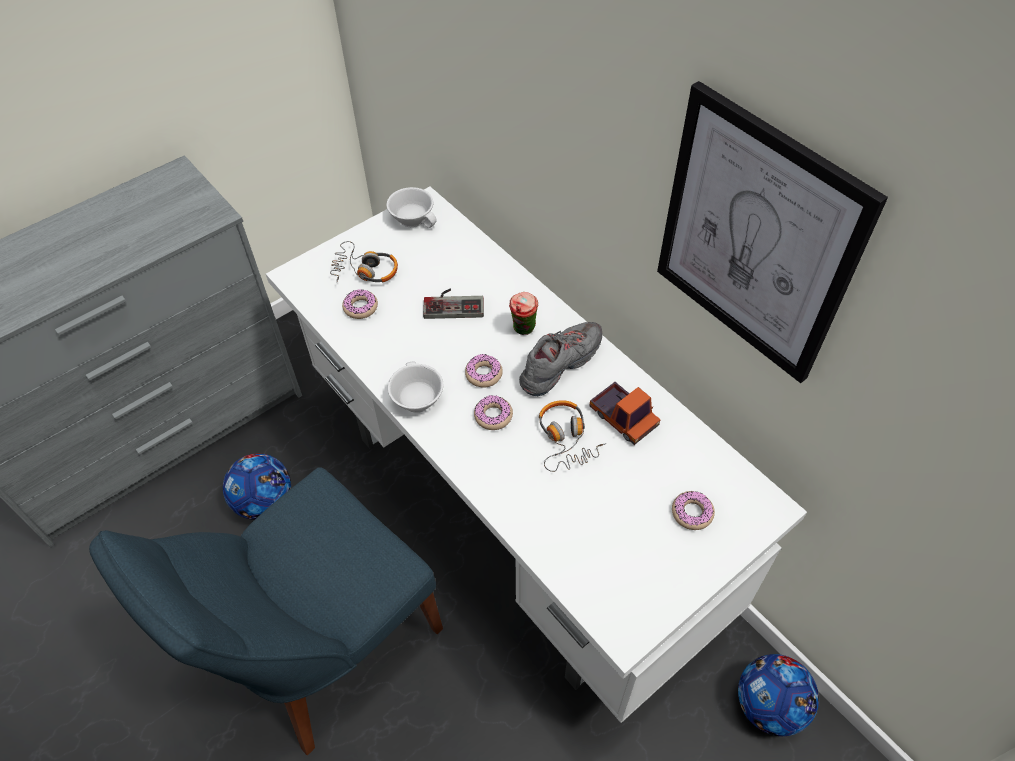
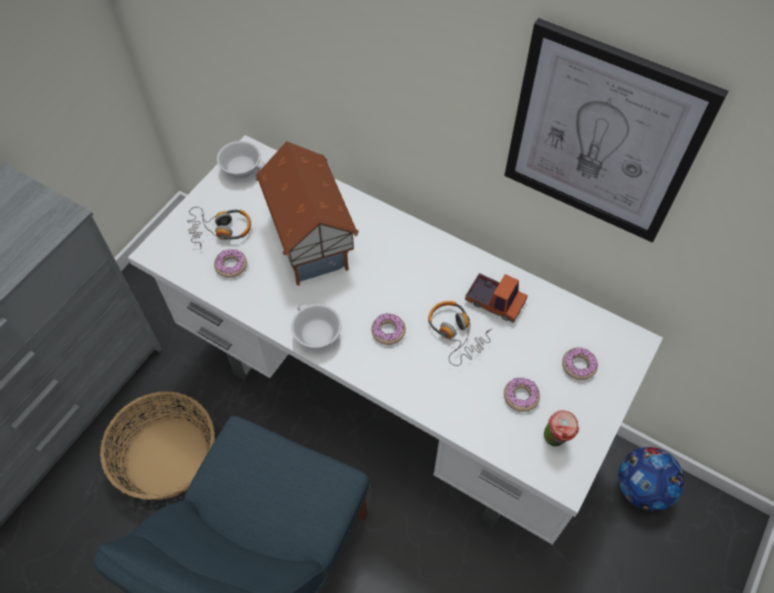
camera: 20 degrees left, 5 degrees up
football [223,454,291,520] -> basket [100,391,215,500]
game controller [423,289,484,319] -> toy house [255,141,359,286]
donut [465,354,503,388] -> donut moved to [504,377,540,412]
cup [509,292,538,335] -> cup moved to [544,410,579,446]
grey shoe [519,322,602,396] -> none

